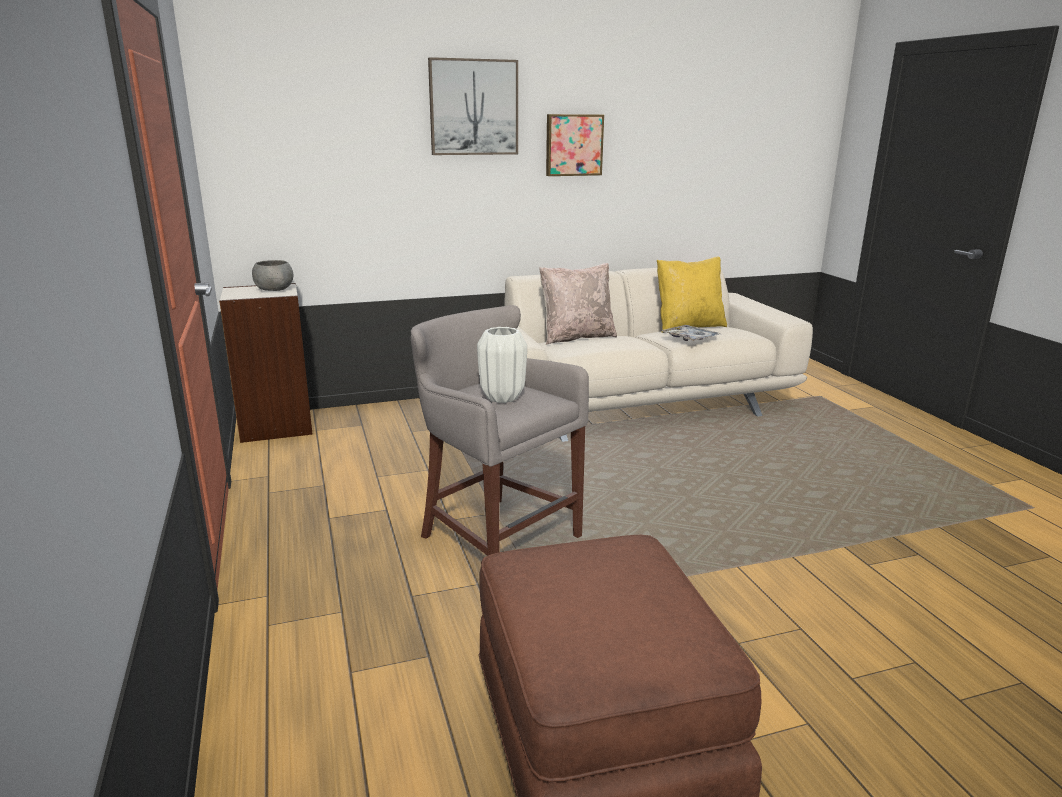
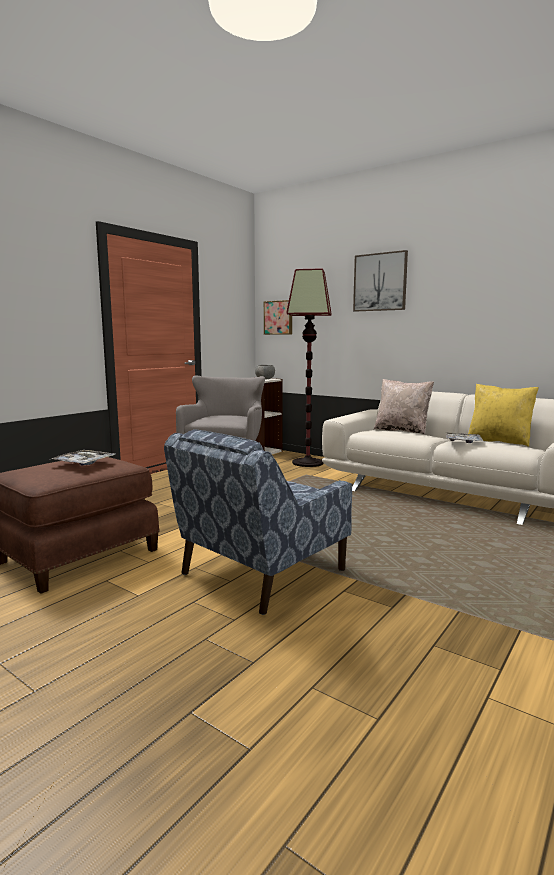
camera: 55 degrees right, 10 degrees down
white vase [477,327,527,403] -> none
picture [546,114,604,176] -> picture moved to [264,300,292,335]
none -> tray [52,450,115,465]
none -> blue armchair [164,429,352,615]
none -> floor lamp [286,268,332,467]

